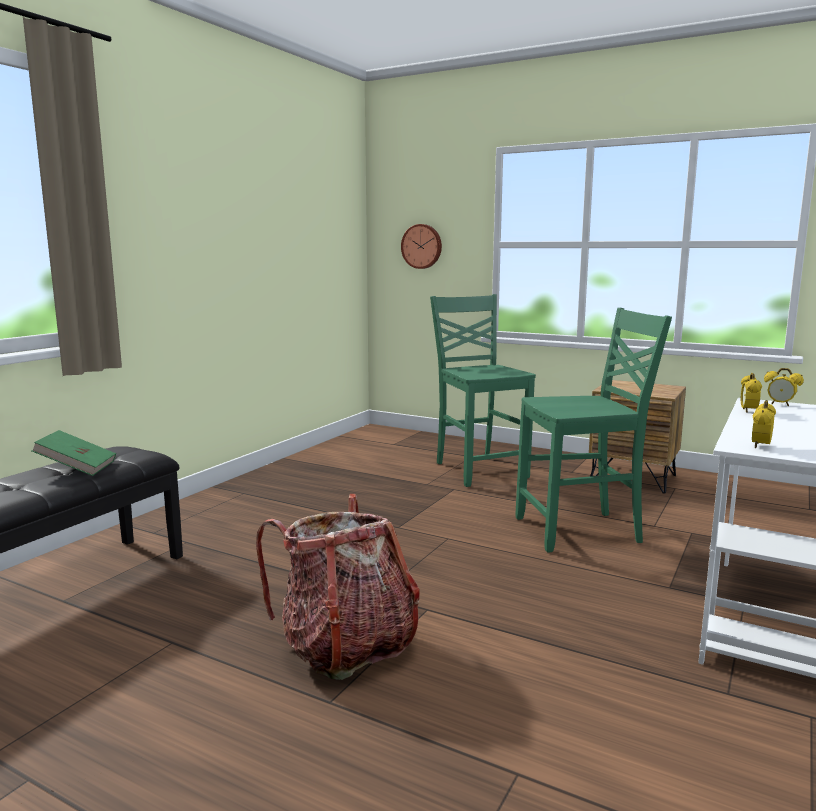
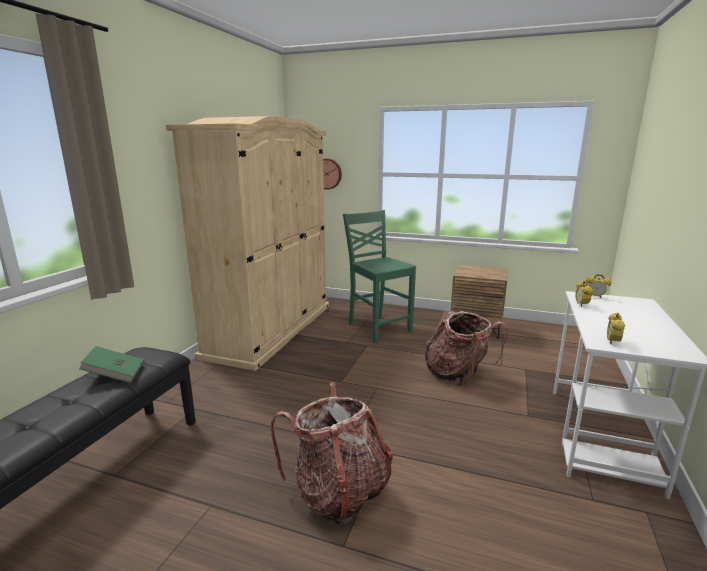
camera: 10 degrees left, 5 degrees up
green chair [516,308,672,552] -> backpack [425,311,509,386]
none -> beige wardrobe [166,116,329,371]

